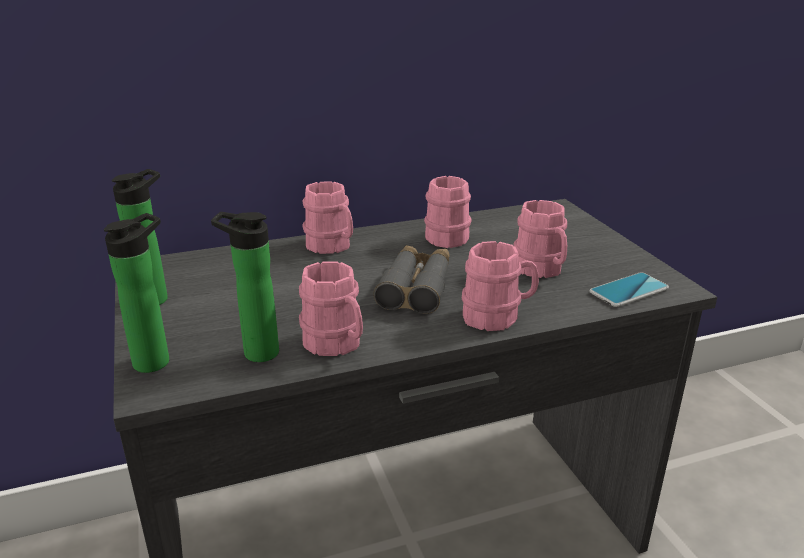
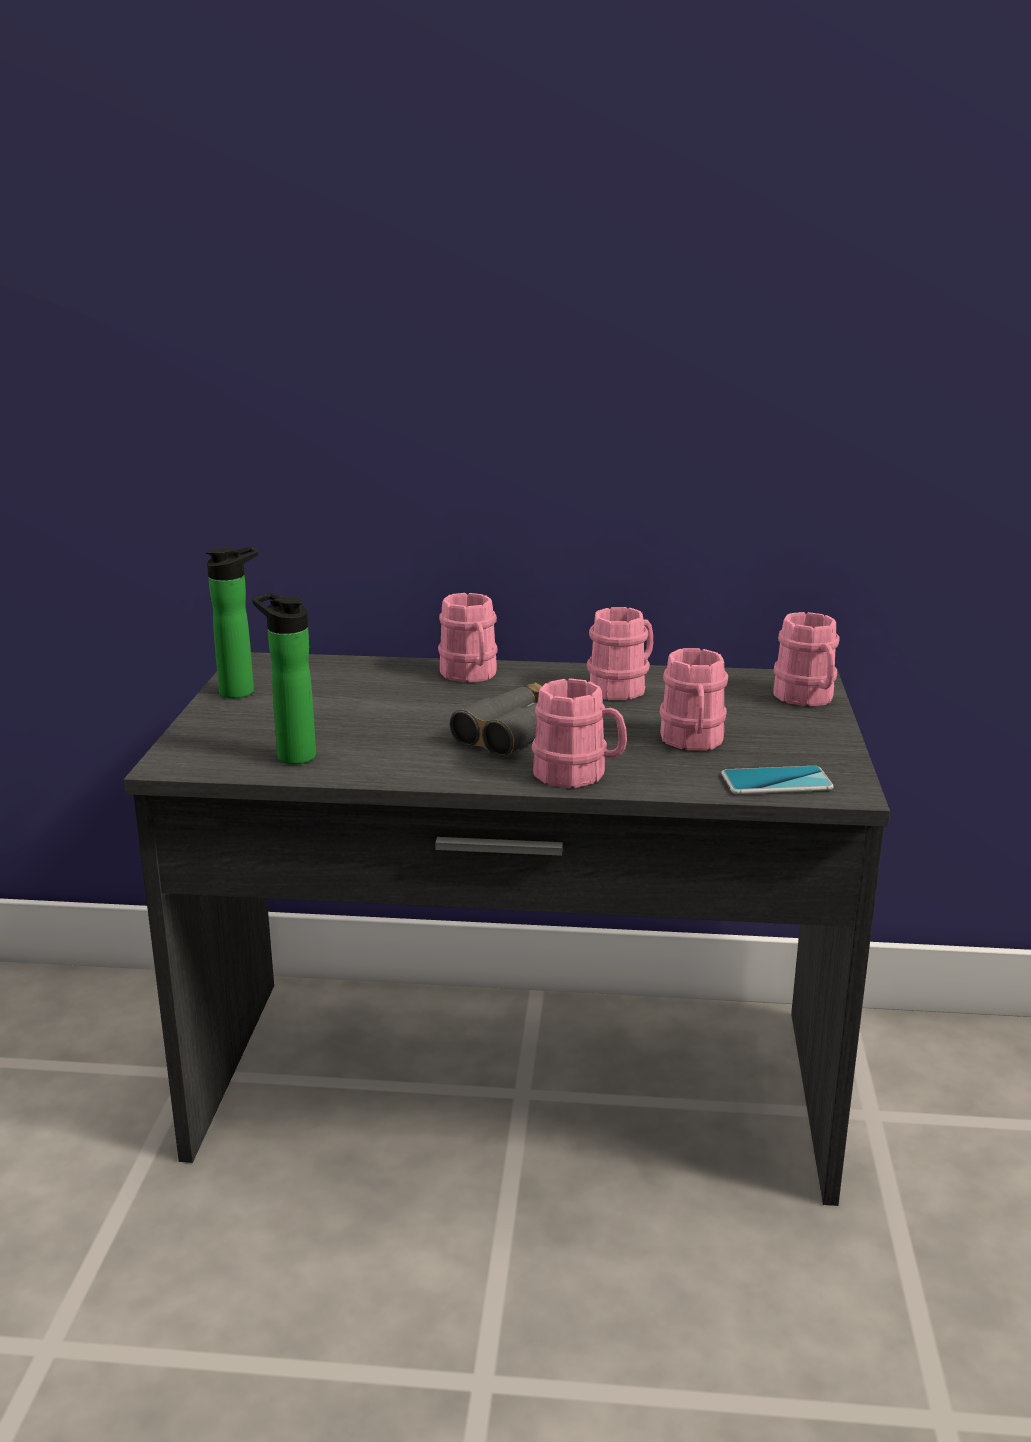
camera: 25 degrees right, 5 degrees down
bottle [104,213,169,373] -> none
pink mug [299,262,363,356] -> pink mug moved to [773,612,840,706]

